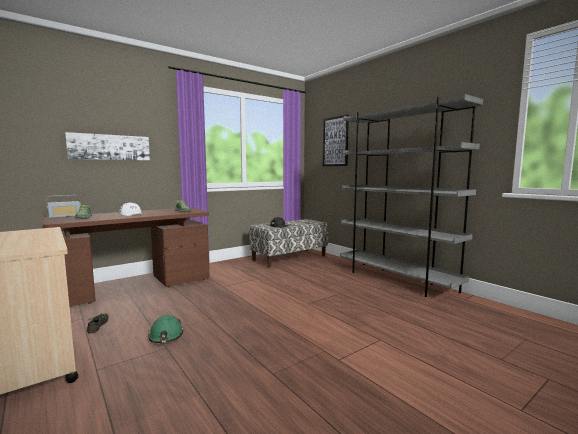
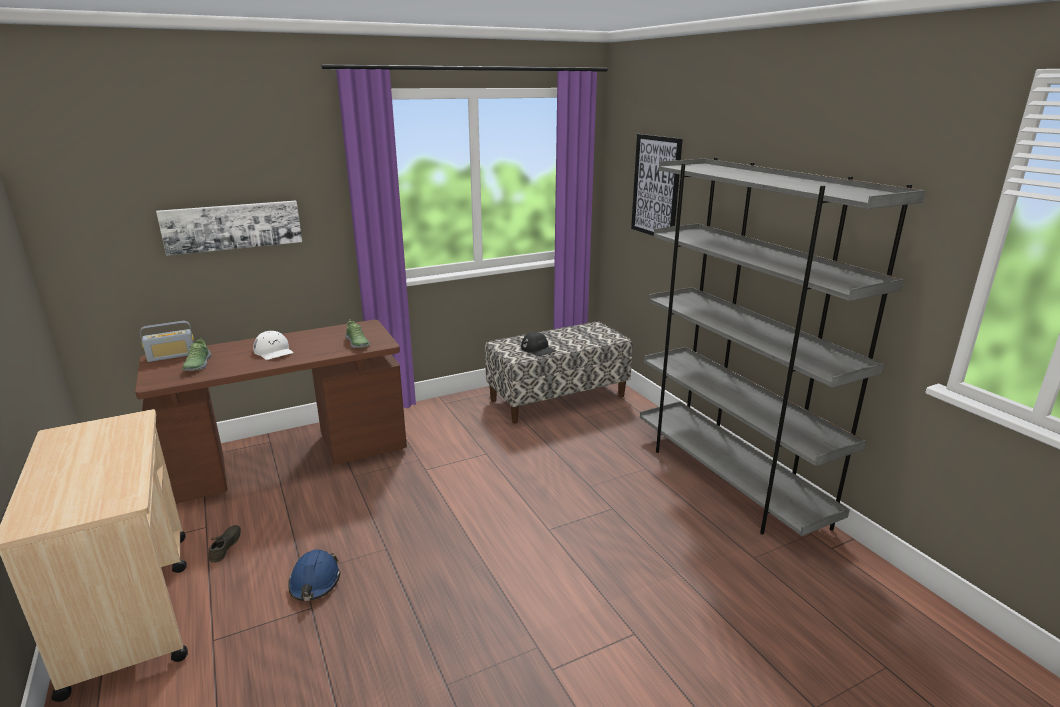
camera: 10 degrees right, 15 degrees up
green hard hat [148,315,183,343] -> blue hard hat [288,549,340,601]

